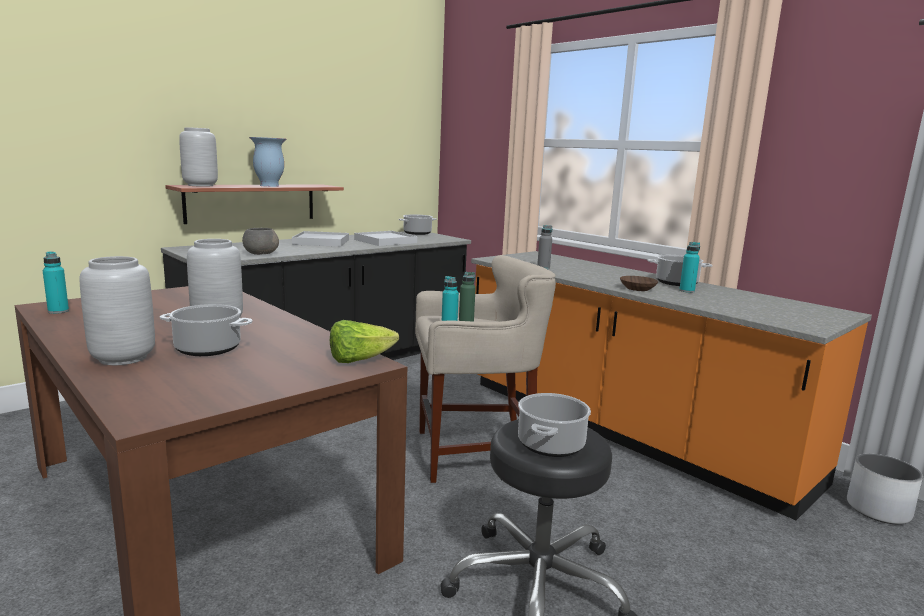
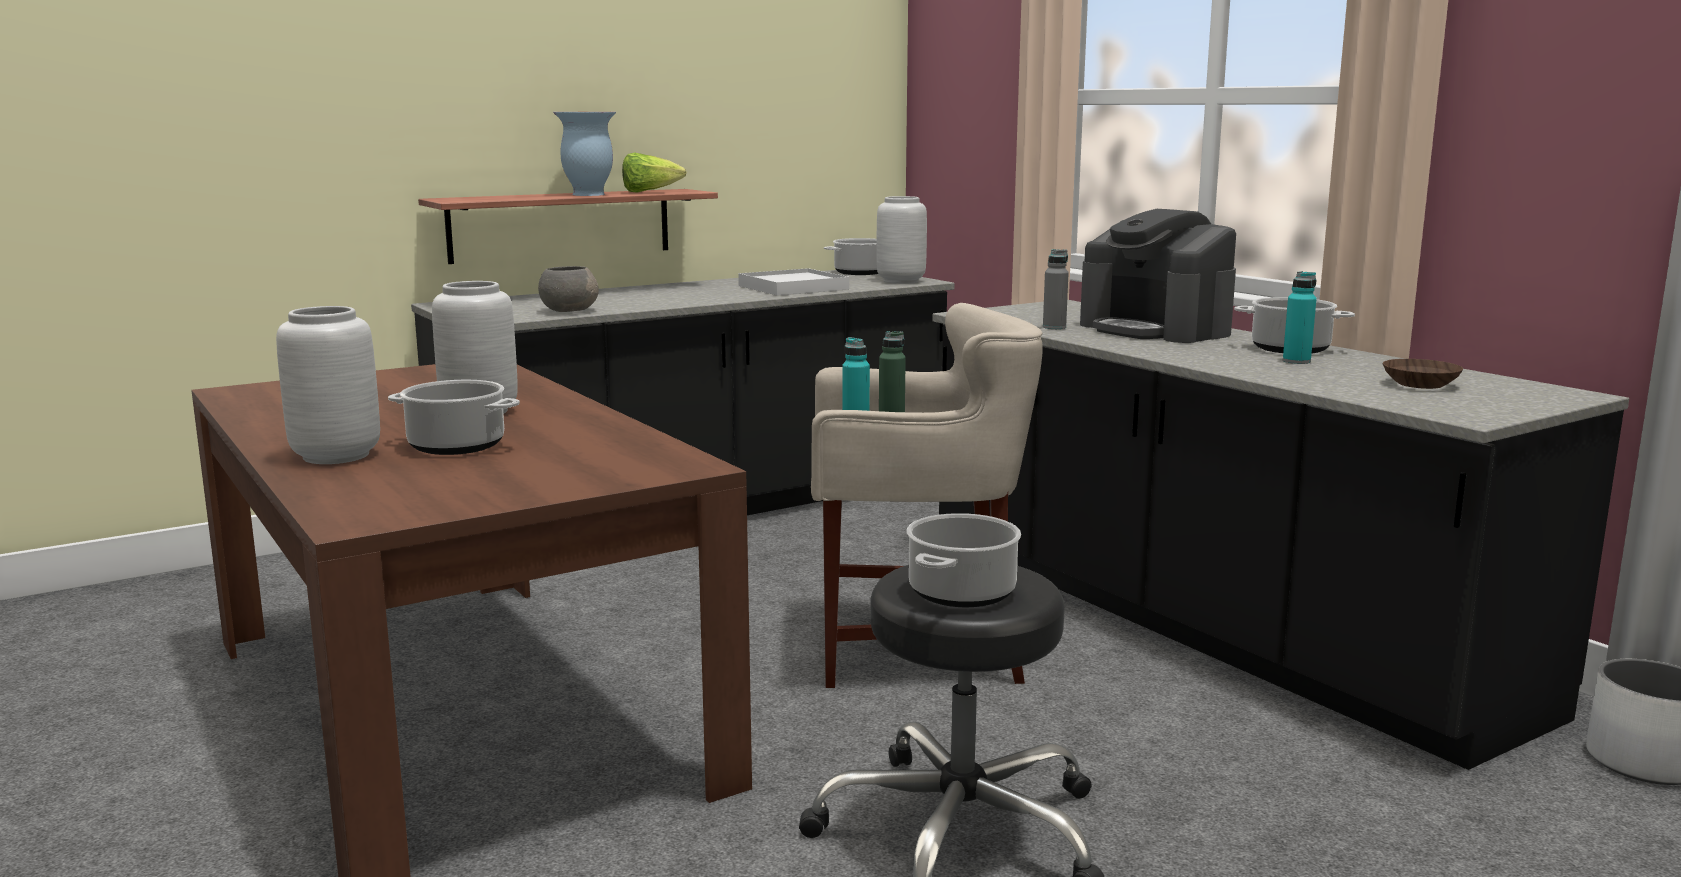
camera: 10 degrees right, 0 degrees up
turquoise bottle [43,251,69,314] -> none
grey vase [179,127,218,187] -> grey vase moved to [876,196,927,283]
white tray [292,231,349,247] -> none
lettuce [330,320,399,363] -> lettuce moved to [622,153,687,193]
orange counter [471,251,872,520] -> black counter [932,300,1629,770]
brown bowl [620,276,658,291] -> brown bowl moved to [1383,359,1463,389]
none -> coffee machine [1080,209,1236,343]

